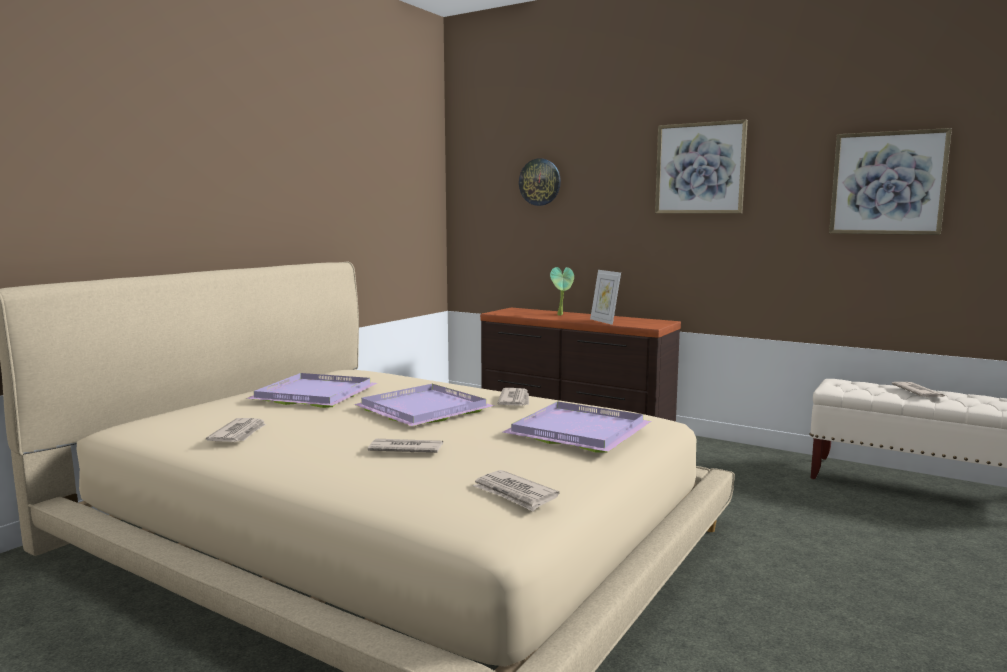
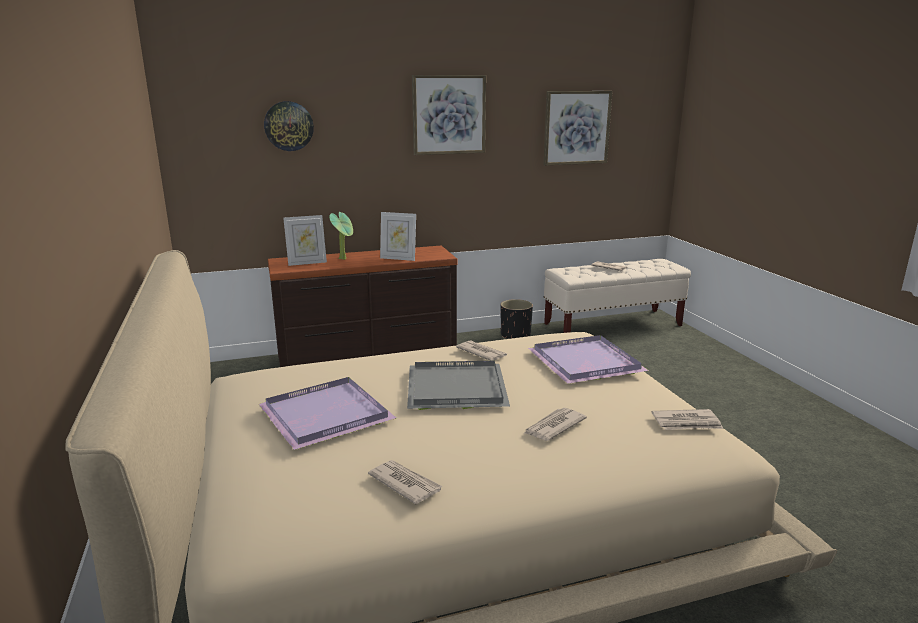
camera: 50 degrees left, 10 degrees up
purple tray [353,384,494,426] -> grey tray [407,361,510,410]
none -> picture frame [283,215,327,266]
none -> black planter [501,299,533,339]

